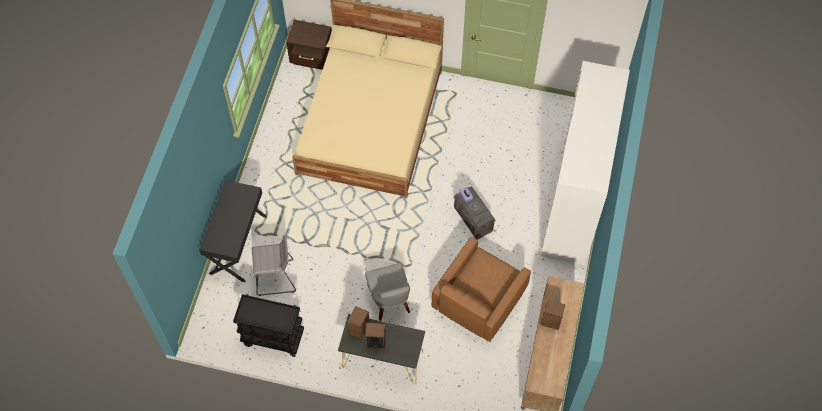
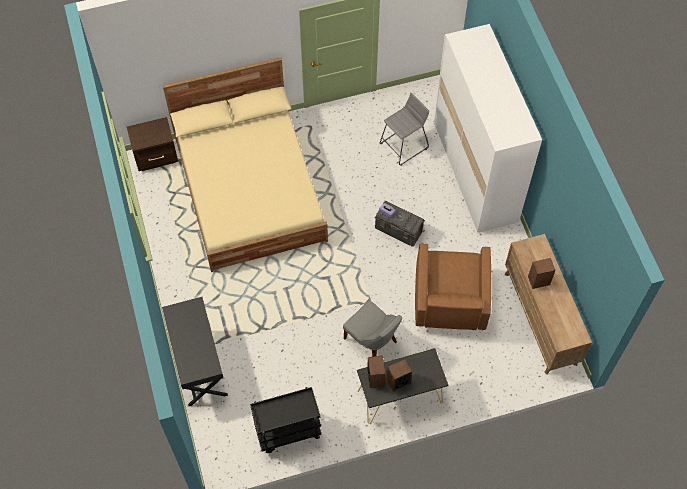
camera: 30 degrees left, 0 degrees up
grey stool [252,235,296,296] -> grey stool moved to [379,93,429,165]

